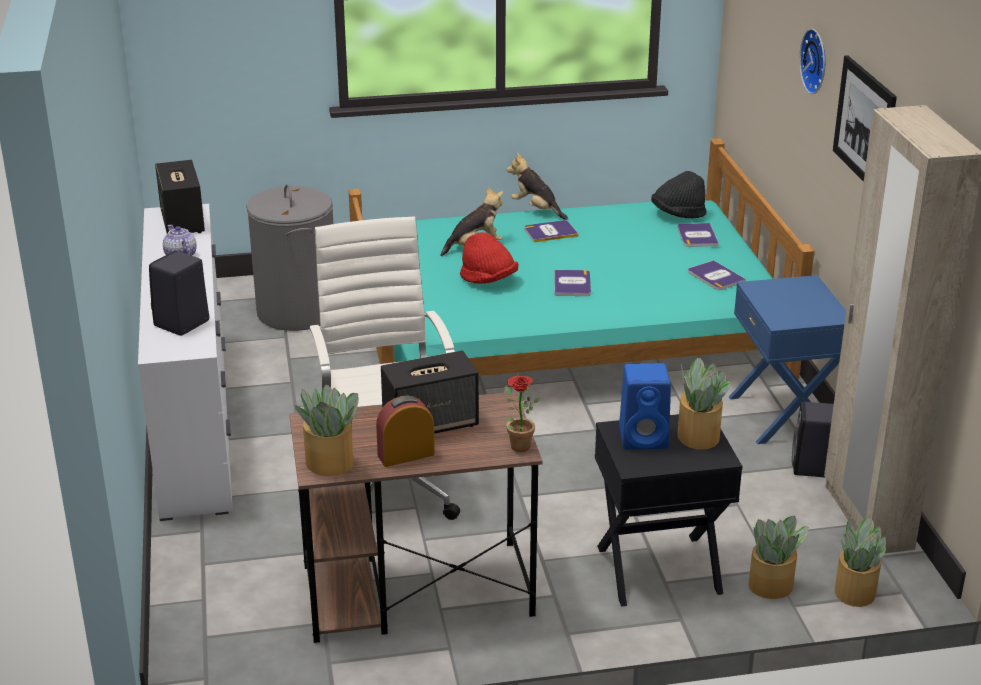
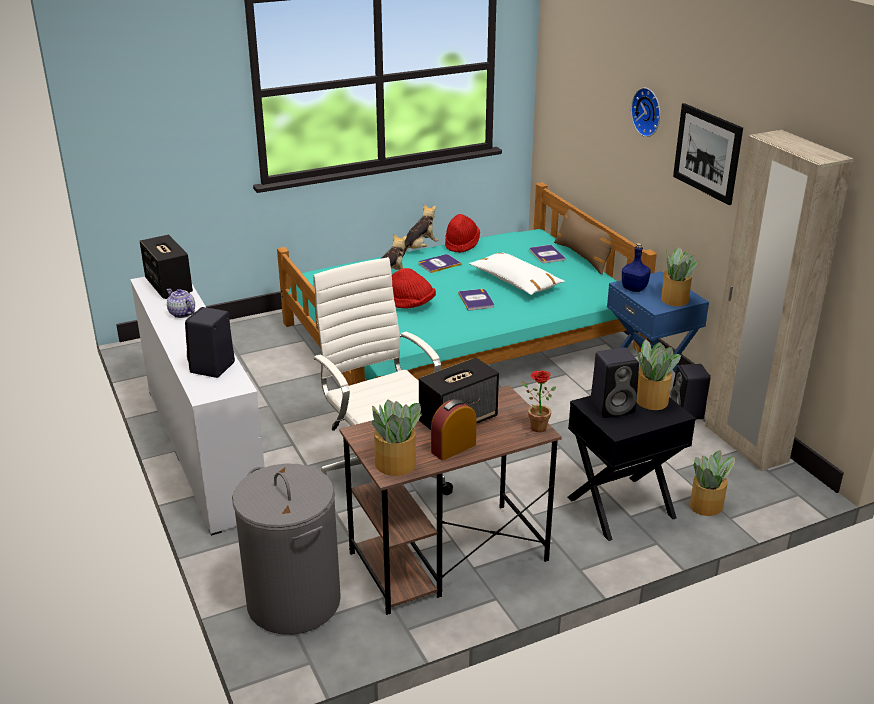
camera: 15 degrees left, 0 degrees up
grey laundry basket [246,184,333,331] -> grey laundry basket moved to [232,463,341,635]
plush toy [507,153,568,220] -> plush toy turned 105 degrees clockwise [402,204,439,257]
blue speaker [619,363,671,449] -> black speaker [590,347,639,418]
black hat [651,171,707,219] -> none
book [688,260,746,290] -> none
potted plant [835,517,886,607] -> potted plant moved to [661,247,698,306]
none -> red hat [445,214,480,253]
none -> white pillow [469,252,565,295]
none -> brown pillow [554,209,612,275]
none -> blue bottle [622,243,651,292]

